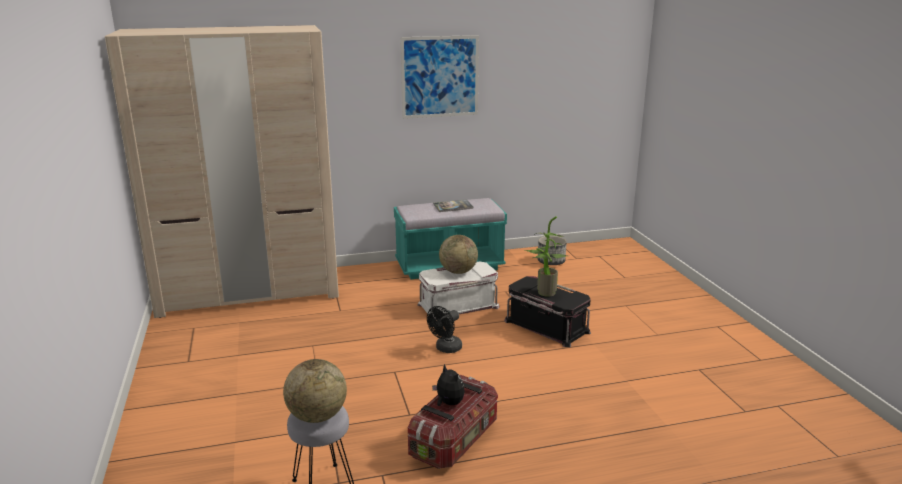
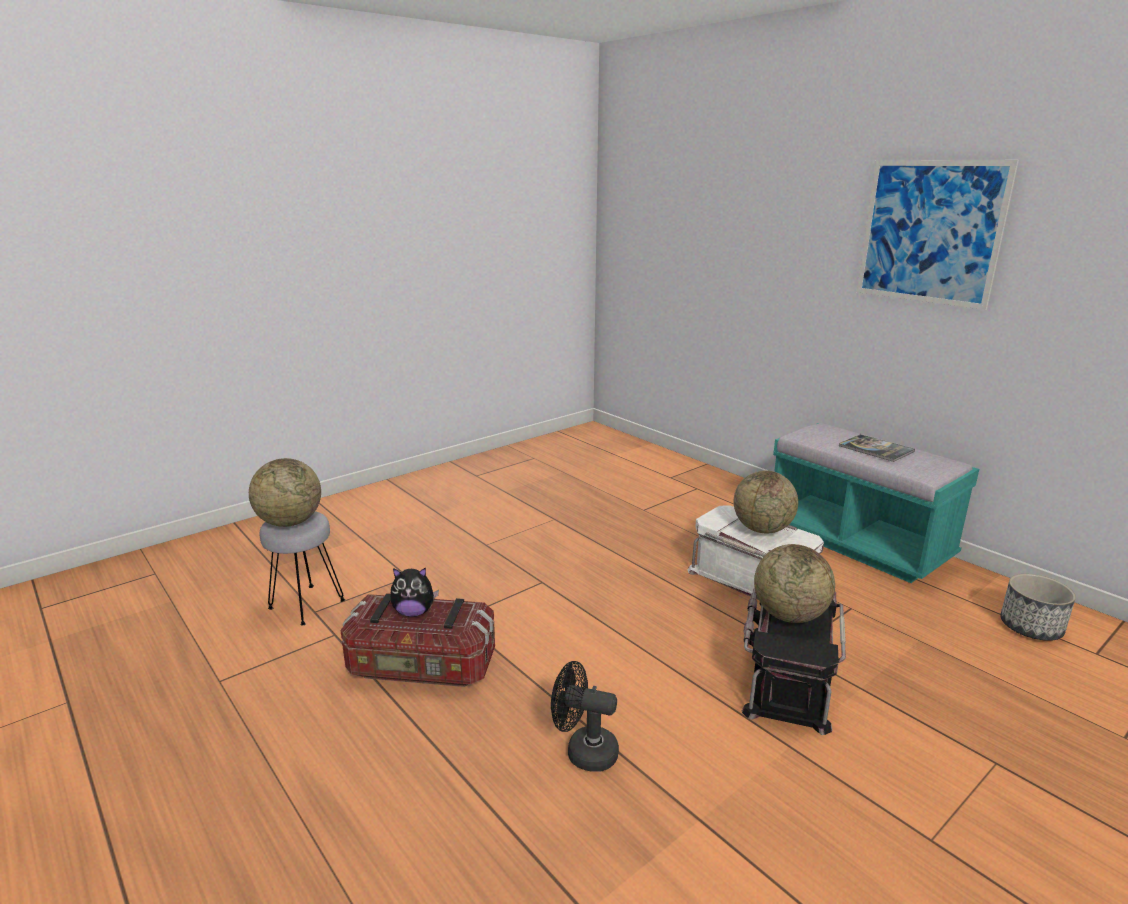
camera: 65 degrees right, 0 degrees up
beige wardrobe [105,25,339,318] -> none
black fan [427,306,462,353] -> black fan moved to [551,661,619,772]
plush toy [432,364,465,406] -> plush toy turned 60 degrees clockwise [390,567,439,617]
potted plant [525,216,567,297] -> globe [754,544,835,623]

